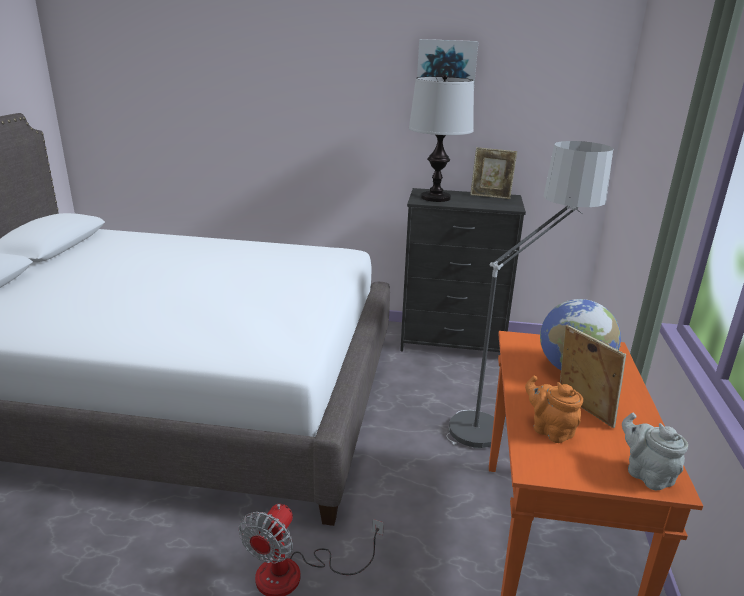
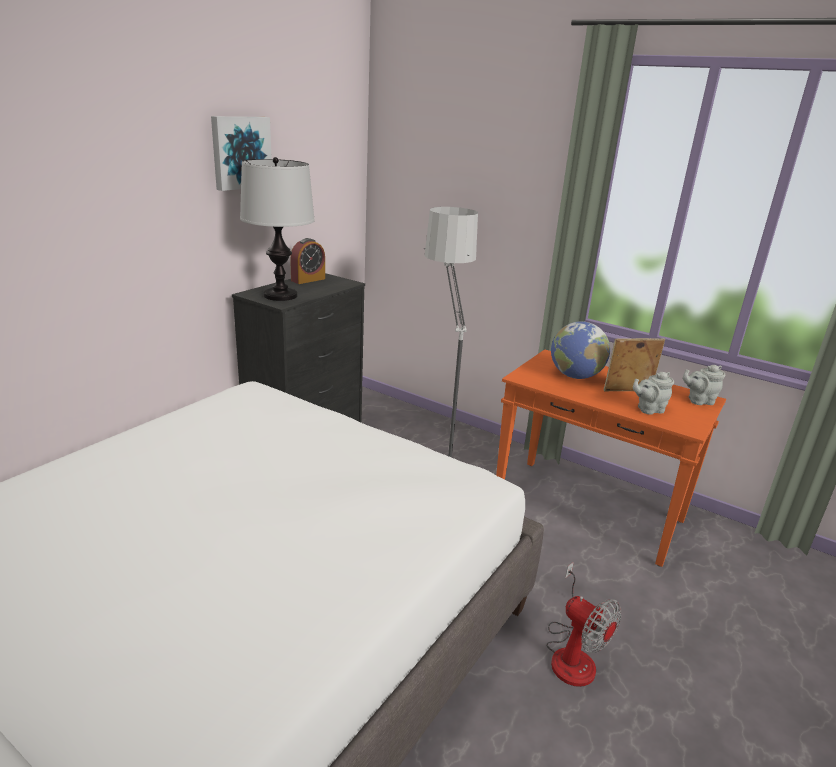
camera: 65 degrees left, 0 degrees up
picture frame [470,147,517,199] -> alarm clock [290,238,325,284]
orange teapot [525,375,583,443] -> grey teapot [633,372,674,415]

